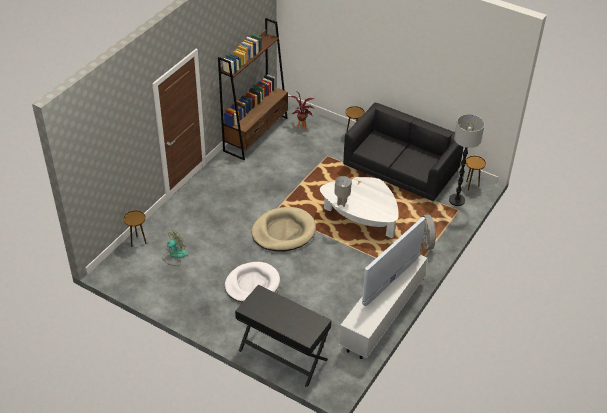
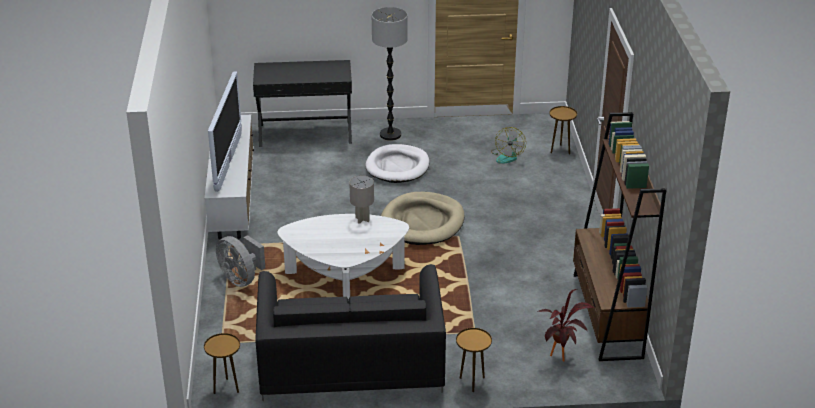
camera: 145 degrees right, 10 degrees down
floor lamp [449,114,485,206] -> floor lamp moved to [372,7,408,141]

